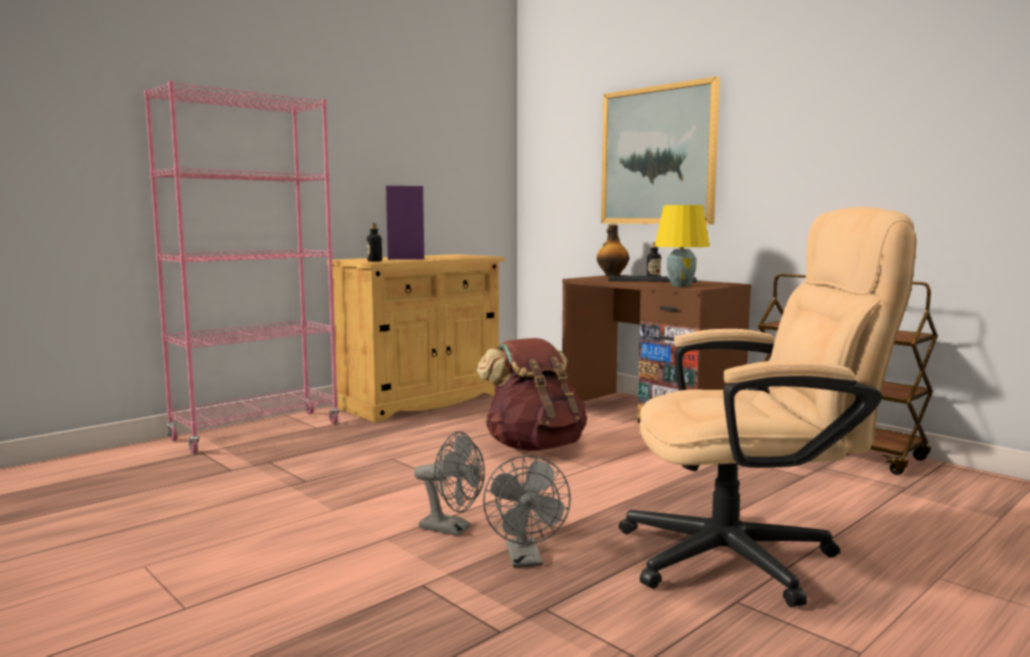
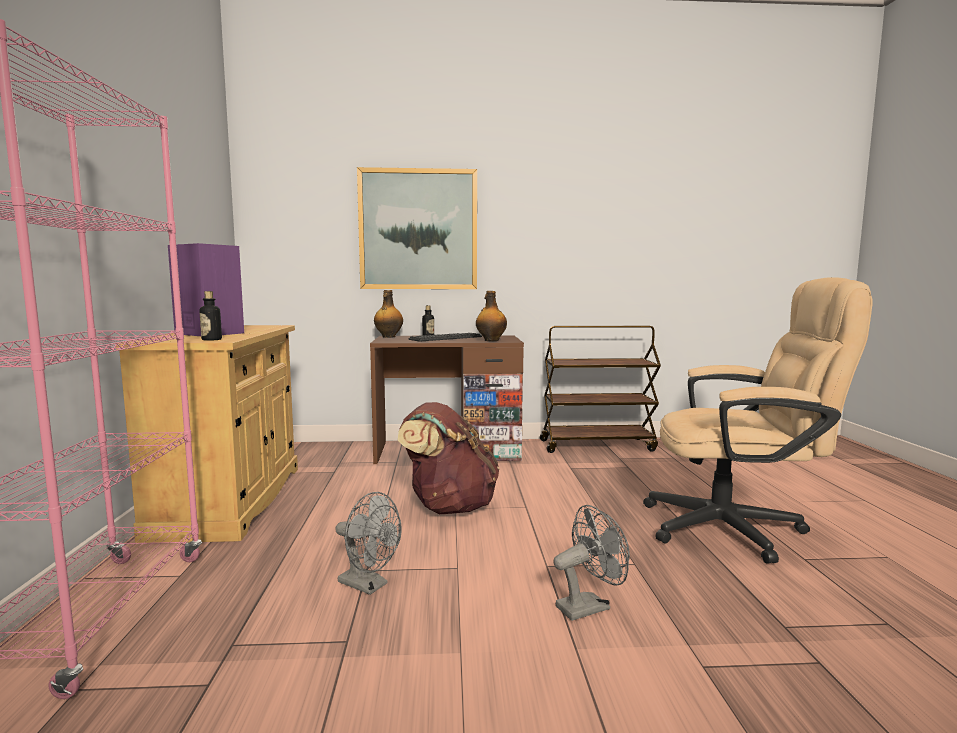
camera: 50 degrees left, 0 degrees up
grey fan [483,455,571,568] -> grey fan moved to [335,492,402,595]
beige office chair [619,207,917,607] -> beige office chair turned 60 degrees clockwise [643,277,873,564]
yellow table lamp [655,205,710,287] -> bottle [476,291,507,341]

